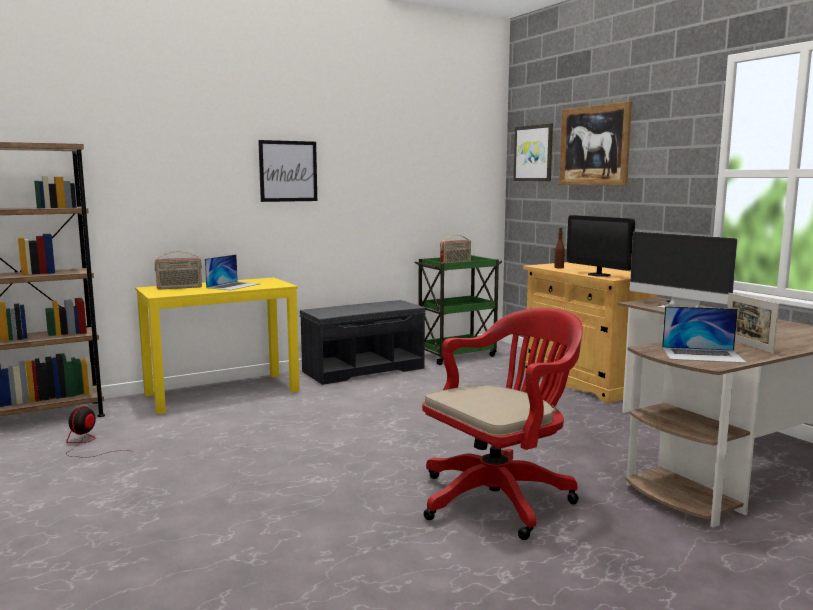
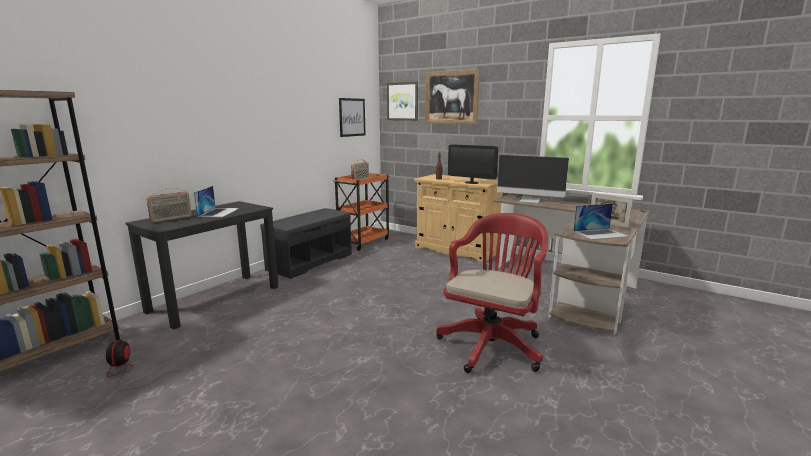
camera: 25 degrees left, 5 degrees up
yellow desk [135,277,300,414] -> black desk [126,201,279,330]
picture [258,140,317,202] -> picture moved to [339,98,366,137]
green cart [415,255,502,365] -> orange cart [333,173,389,251]

